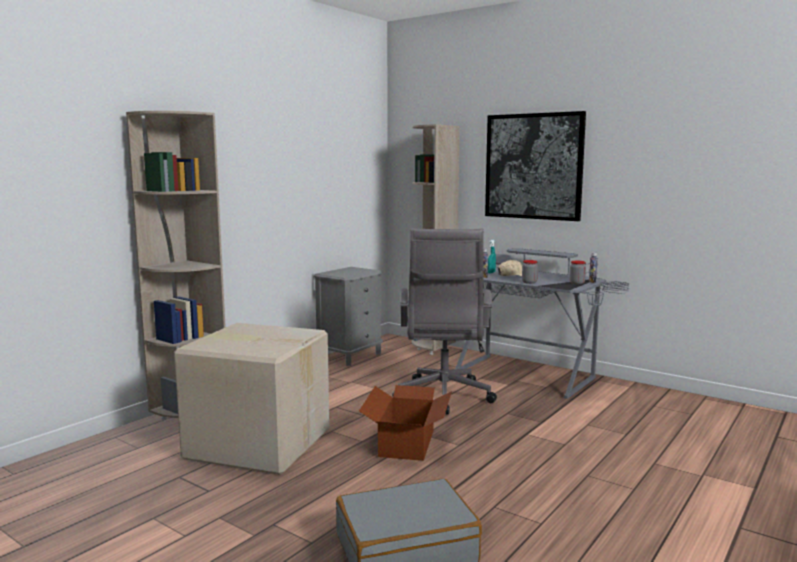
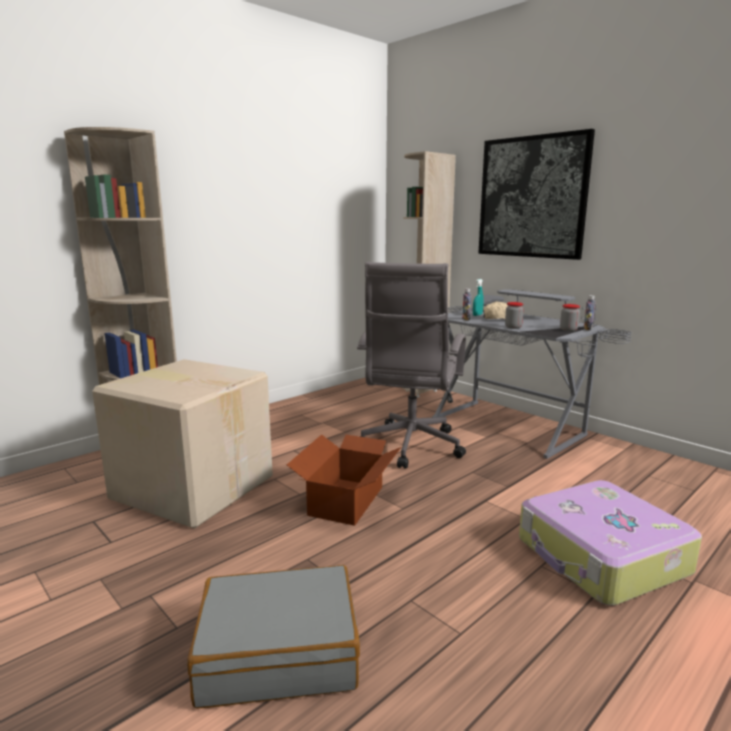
camera: 10 degrees right, 5 degrees up
grey nightstand [314,267,383,366] -> none
none -> suitcase [519,480,702,606]

